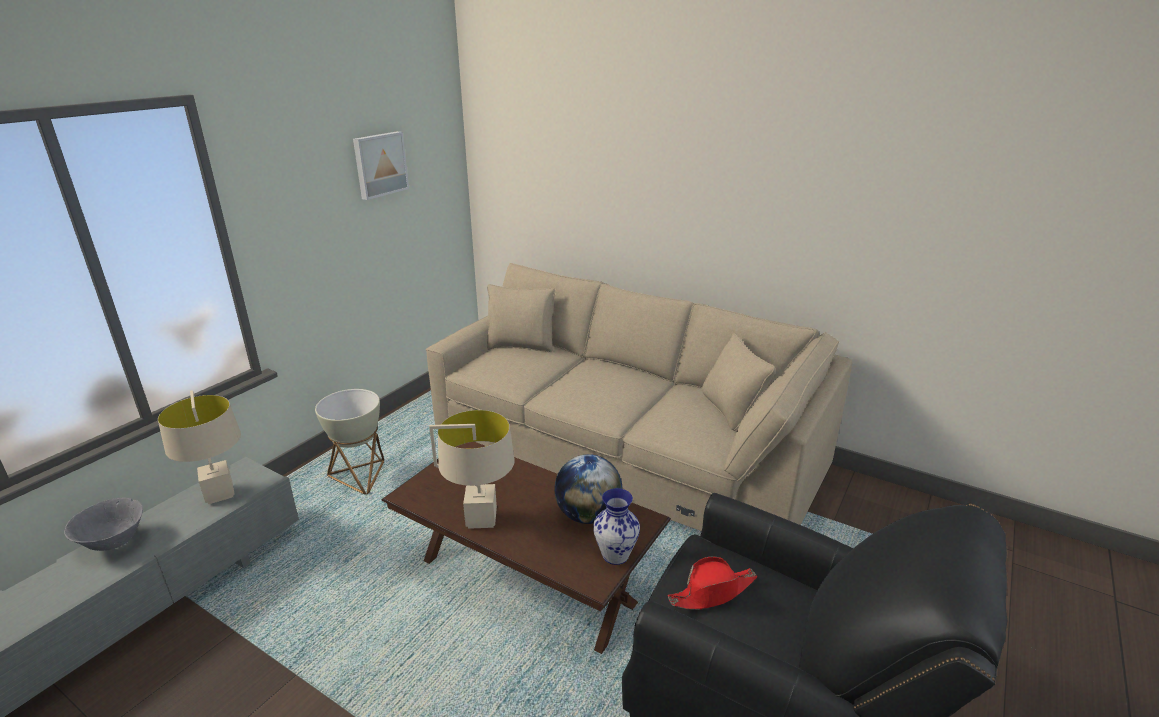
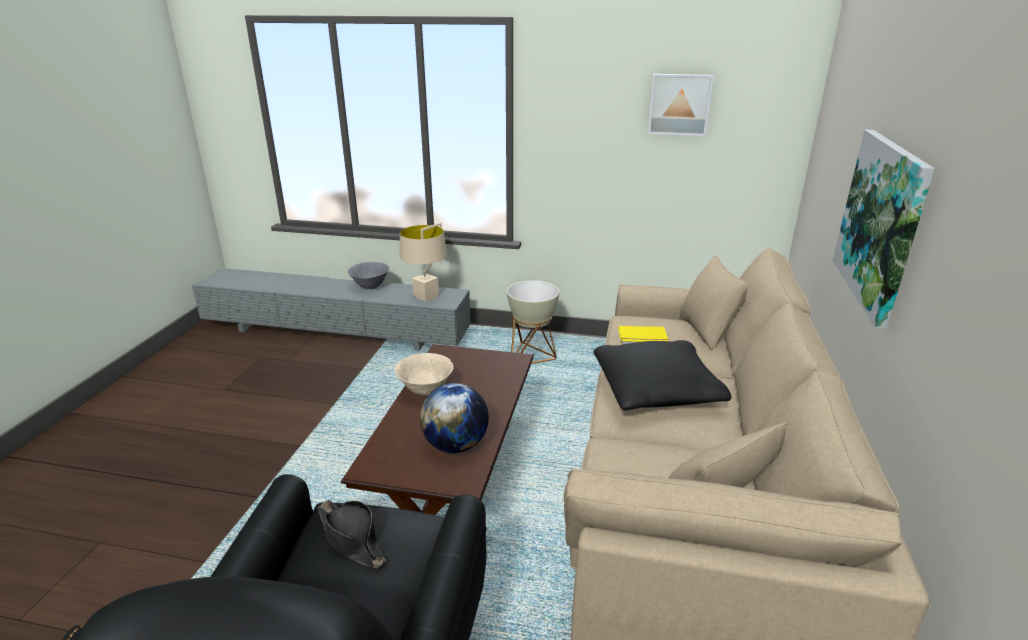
camera: 70 degrees right, 0 degrees up
beige table lamp [429,410,515,529] -> beige bowl [395,353,453,396]
vase [593,488,640,565] -> none
red hat [668,557,757,610] -> black hat [317,500,386,568]
none -> black pillow [593,340,731,410]
none -> yellow book [618,326,669,345]
none -> picture [833,130,935,329]

